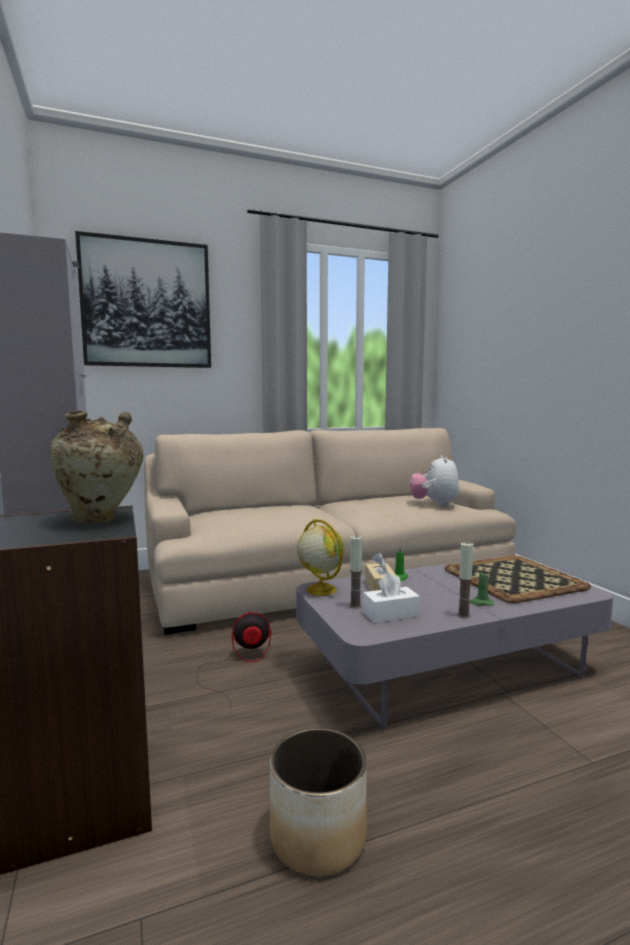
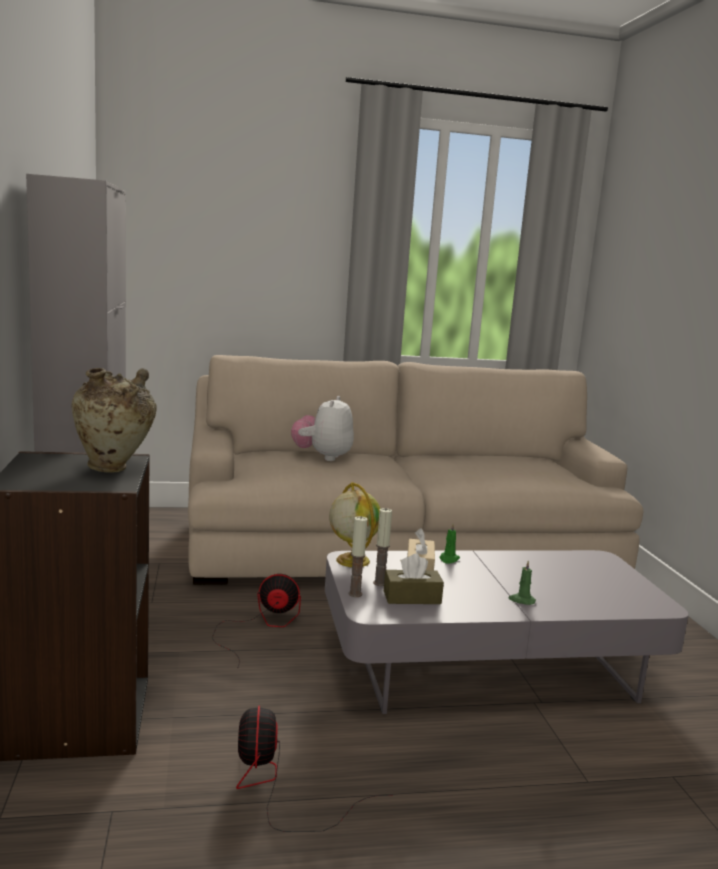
camera: 10 degrees right, 5 degrees up
picture [75,231,211,368] -> none
planter [270,728,367,876] -> fan [236,705,393,832]
white tissue box [363,573,420,623] -> brown tissue box [384,554,444,604]
plush toy [410,455,459,506] -> plush toy moved to [291,396,354,461]
tray [445,555,591,603] -> none
candle [457,542,473,618] -> candle moved to [348,516,368,597]

